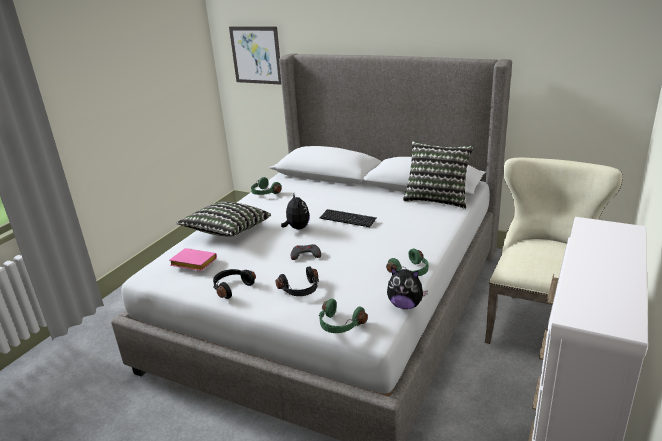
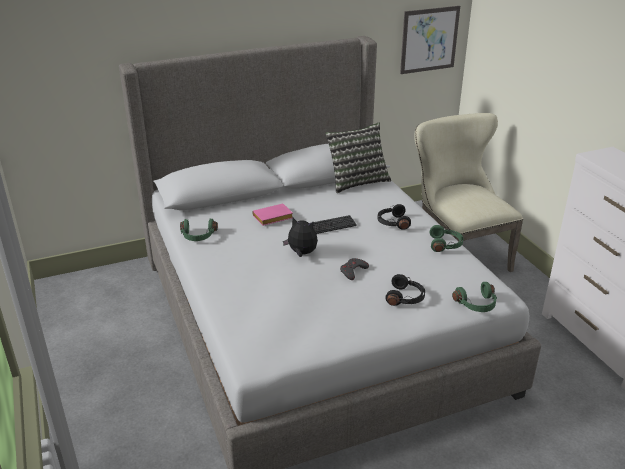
camera: 50 degrees left, 5 degrees up
pink book [170,248,217,271] -> pink book moved to [252,204,293,226]
pillow [177,201,271,237] -> none
black headphones [213,269,256,299] -> black headphones moved to [377,204,411,230]
picture [229,26,282,85] -> picture moved to [400,6,460,74]
plush toy [387,267,428,309] -> none

